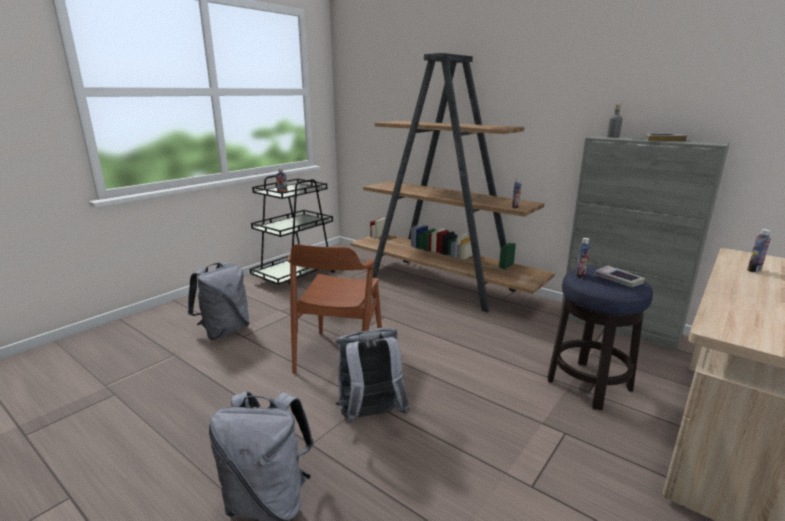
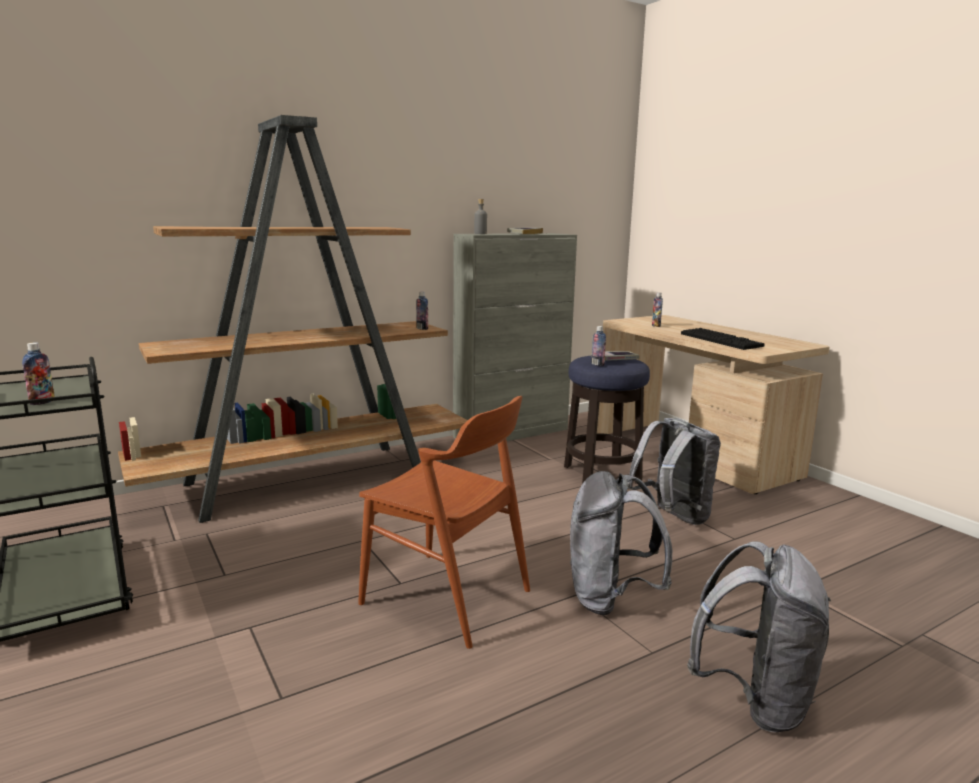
camera: 70 degrees left, 5 degrees down
grey backpack [188,262,250,340] -> grey backpack moved to [627,418,721,525]
none -> keyboard [681,328,765,350]

